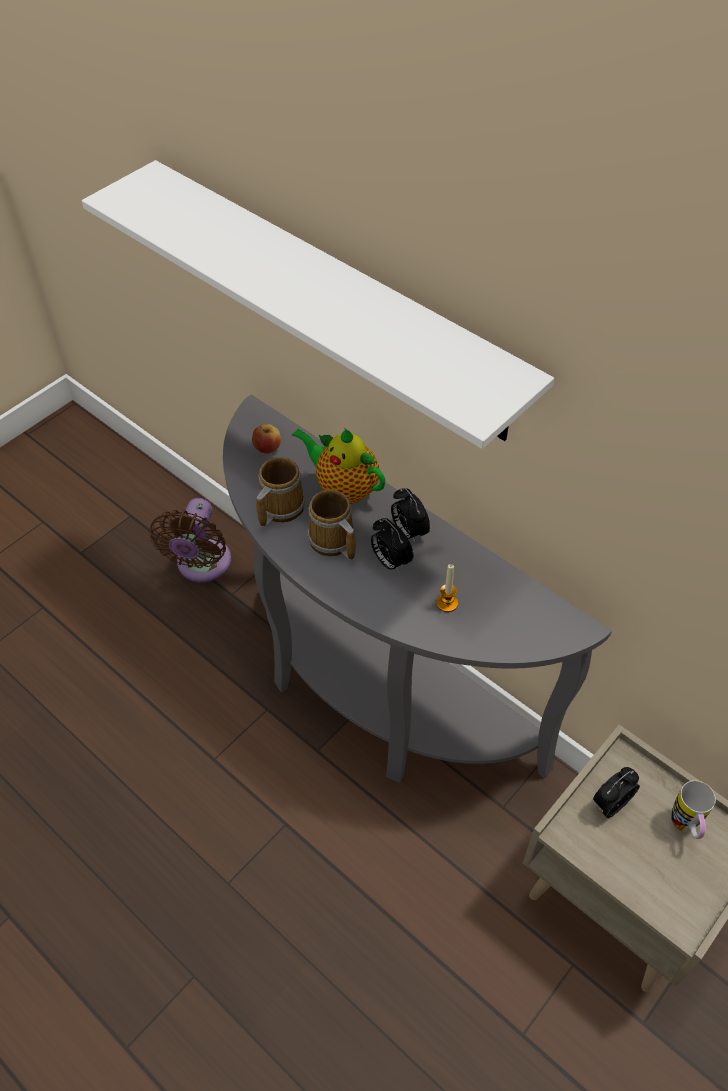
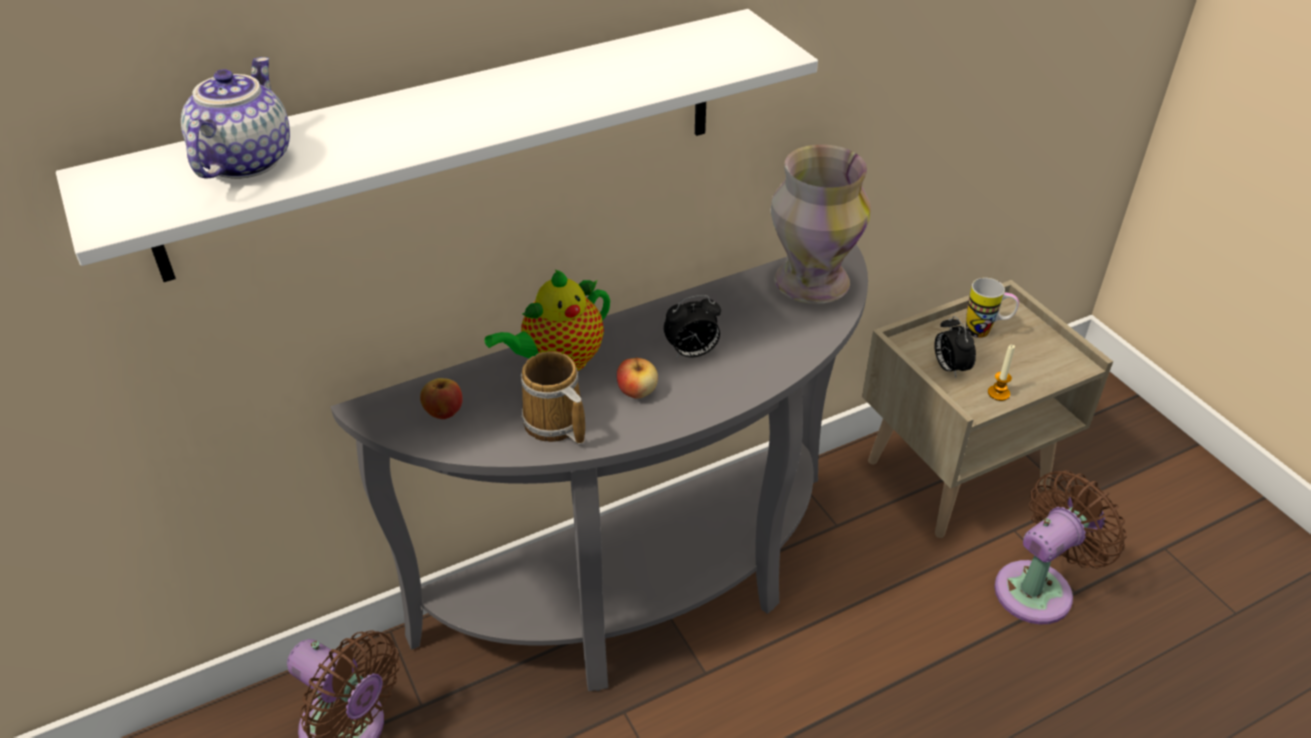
camera: 70 degrees left, 10 degrees down
mug [308,490,356,560] -> apple [617,356,658,399]
alarm clock [391,488,430,544] -> none
candle [436,564,458,612] -> candle moved to [988,344,1015,401]
none -> teapot [181,57,290,179]
none -> vase [771,145,871,304]
none -> brown fan [994,470,1127,624]

